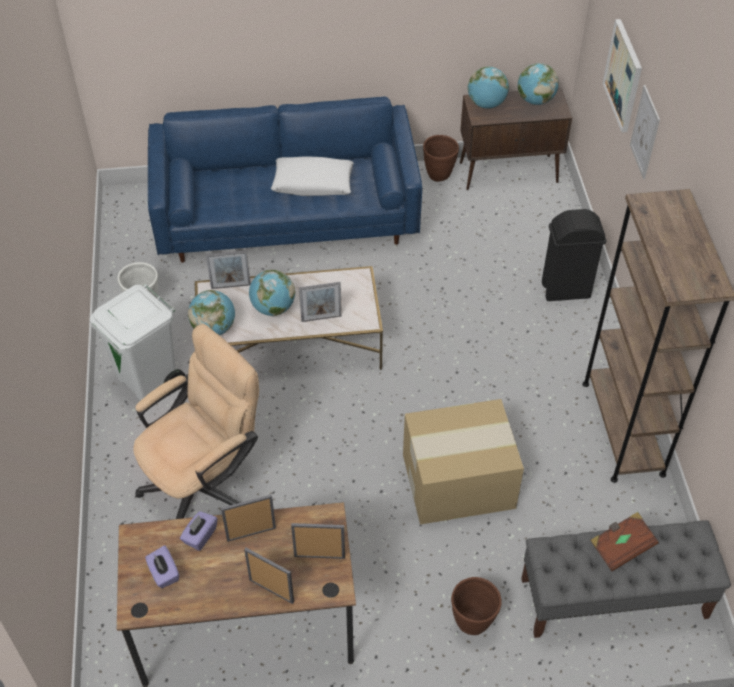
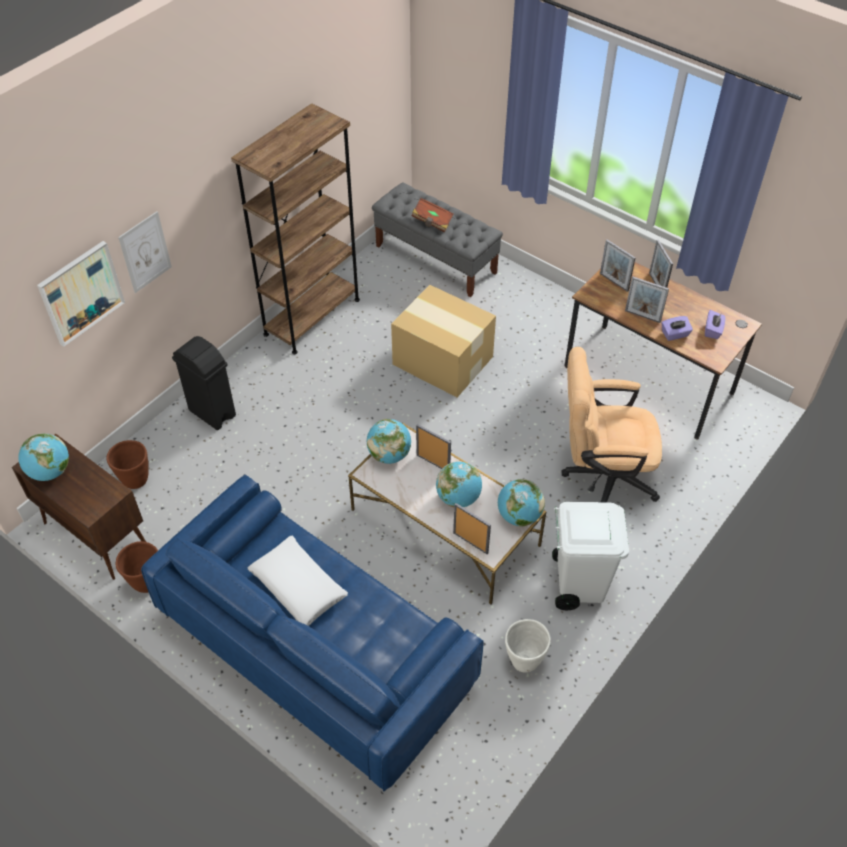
camera: 135 degrees left, 0 degrees up
brown planter [451,577,502,635] -> brown planter moved to [106,440,149,489]
globe [468,67,509,109] -> globe moved to [367,419,411,464]

